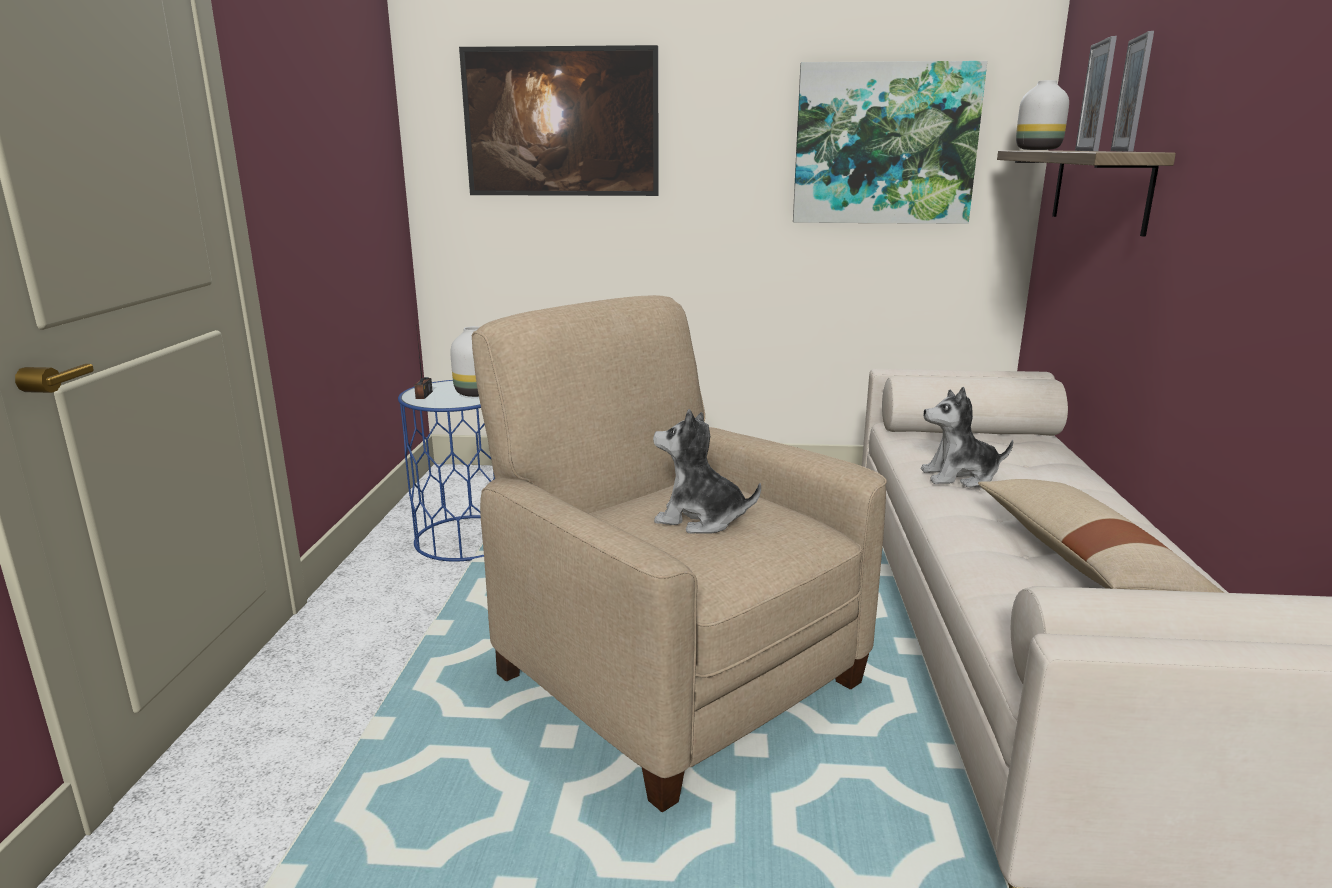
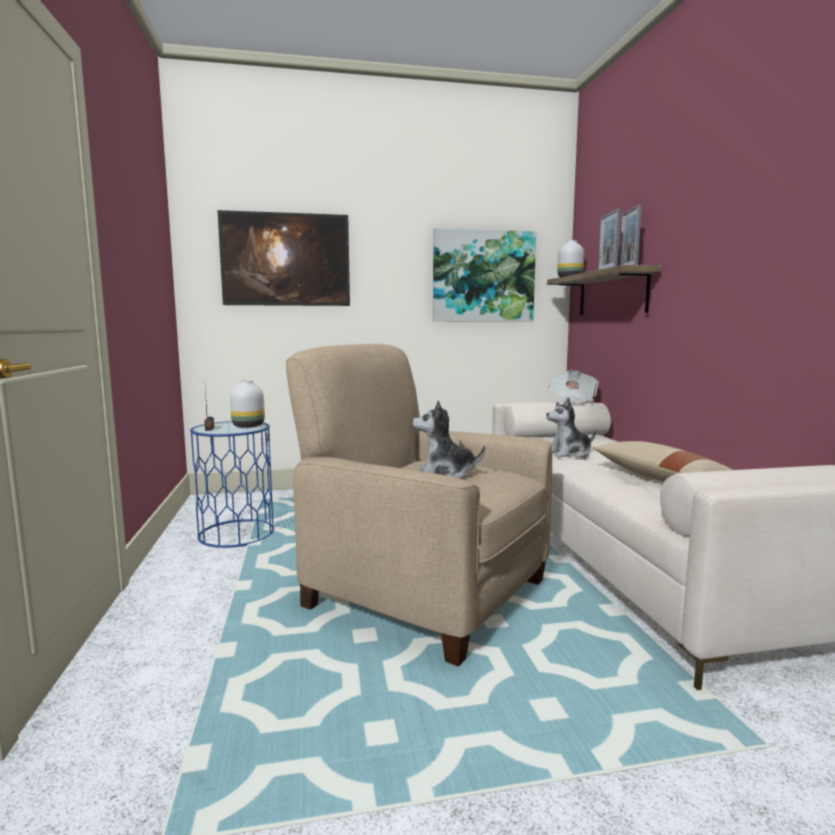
camera: 15 degrees left, 10 degrees down
none -> newspaper [549,370,599,404]

